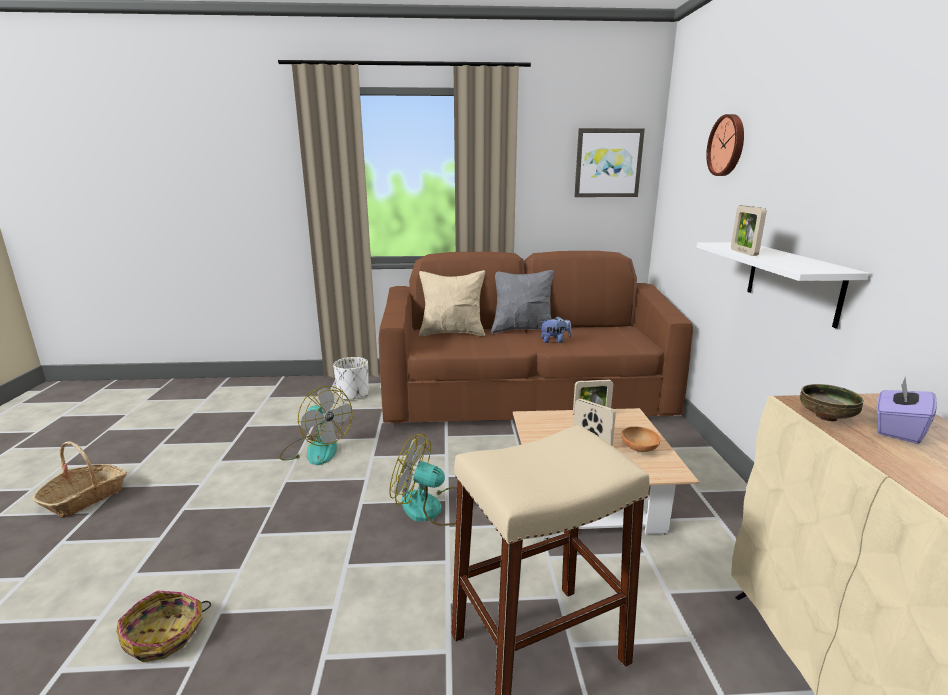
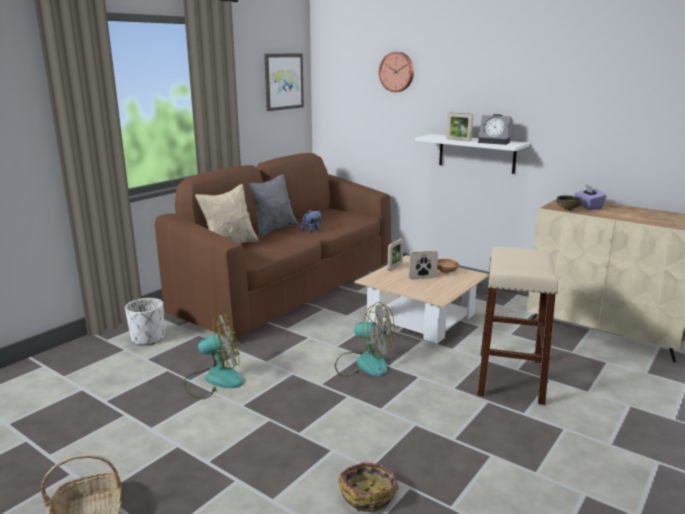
camera: 50 degrees left, 0 degrees up
fan [390,434,457,526] -> fan turned 120 degrees counterclockwise [335,302,395,377]
none -> alarm clock [478,114,513,145]

